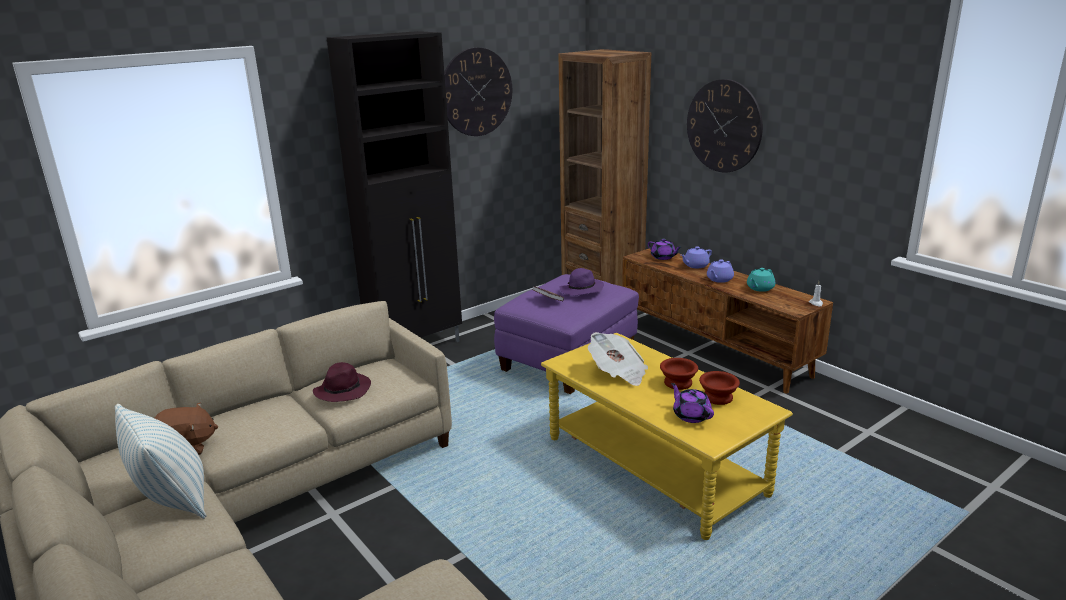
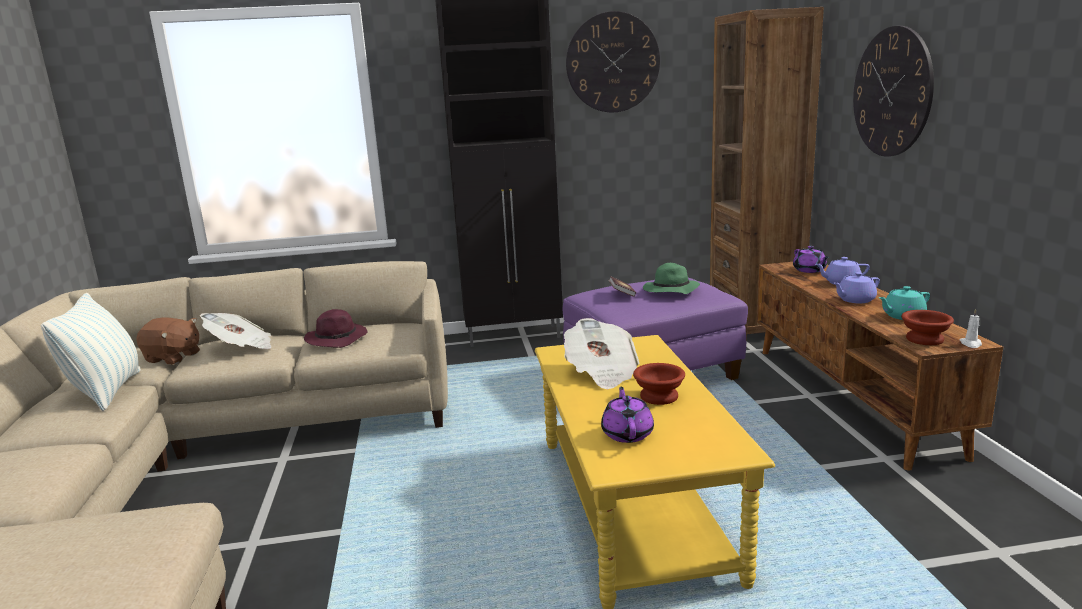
camera: 30 degrees right, 5 degrees down
purple hat [559,268,604,295] -> green hat [643,263,700,294]
brown bowl [699,371,740,405] -> brown bowl moved to [901,310,954,345]
none -> newspaper [200,313,271,349]

